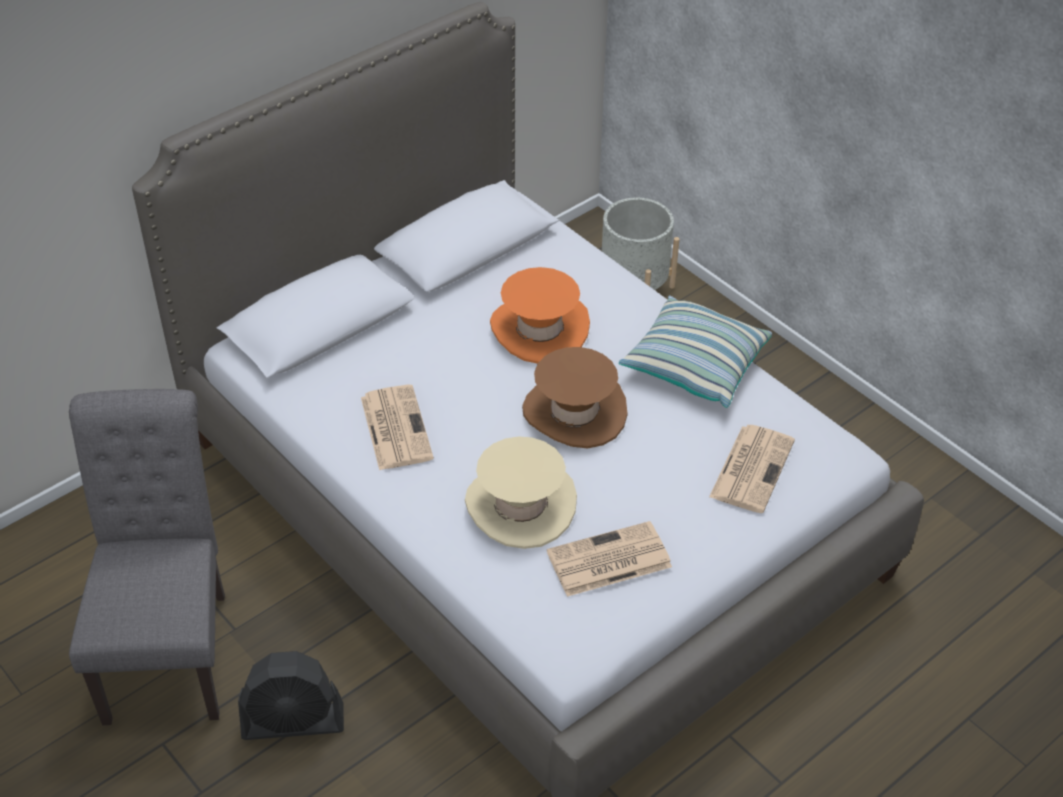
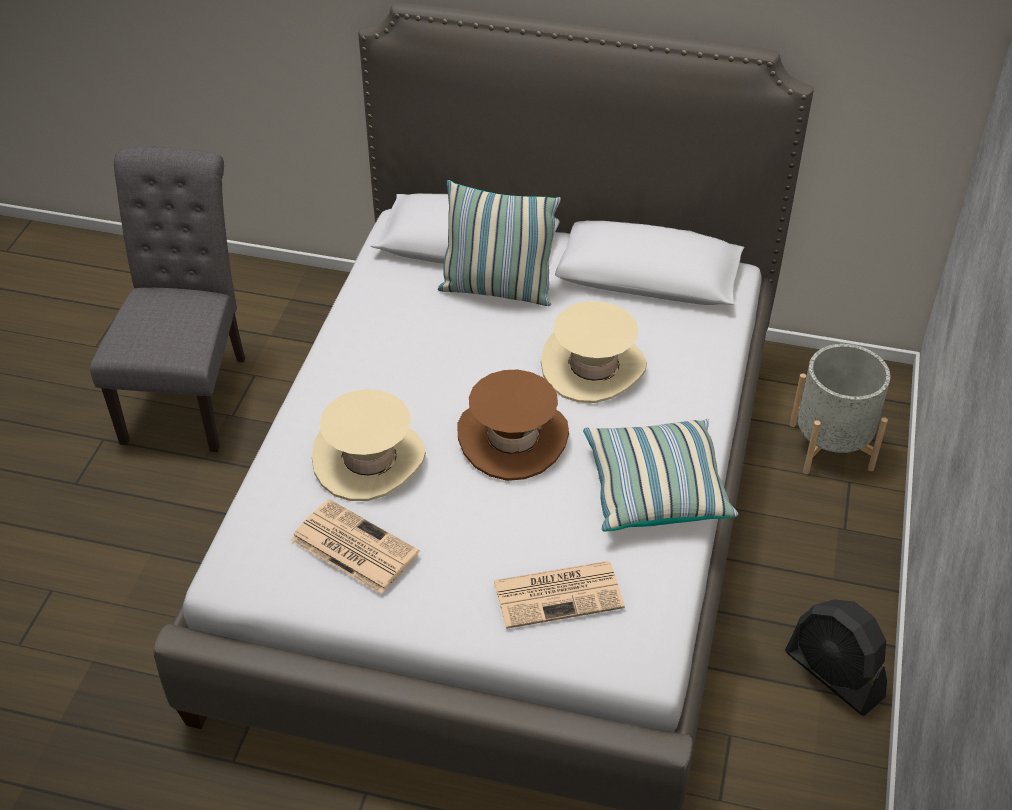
camera: 55 degrees right, 0 degrees up
grey chair [69,389,225,726] -> grey chair turned 45 degrees counterclockwise [90,146,245,452]
black fan [238,651,344,740] -> black fan moved to [785,600,887,716]
newspaper [361,385,434,470] -> none
orange hat [490,267,590,364] -> beige hat [541,301,647,403]
none -> pillow [438,180,561,306]

